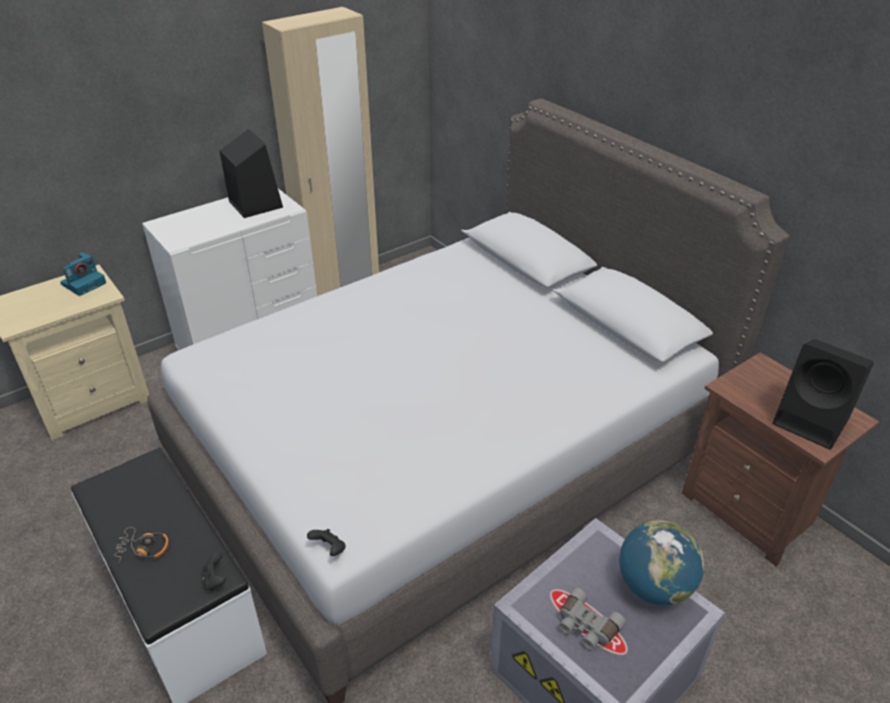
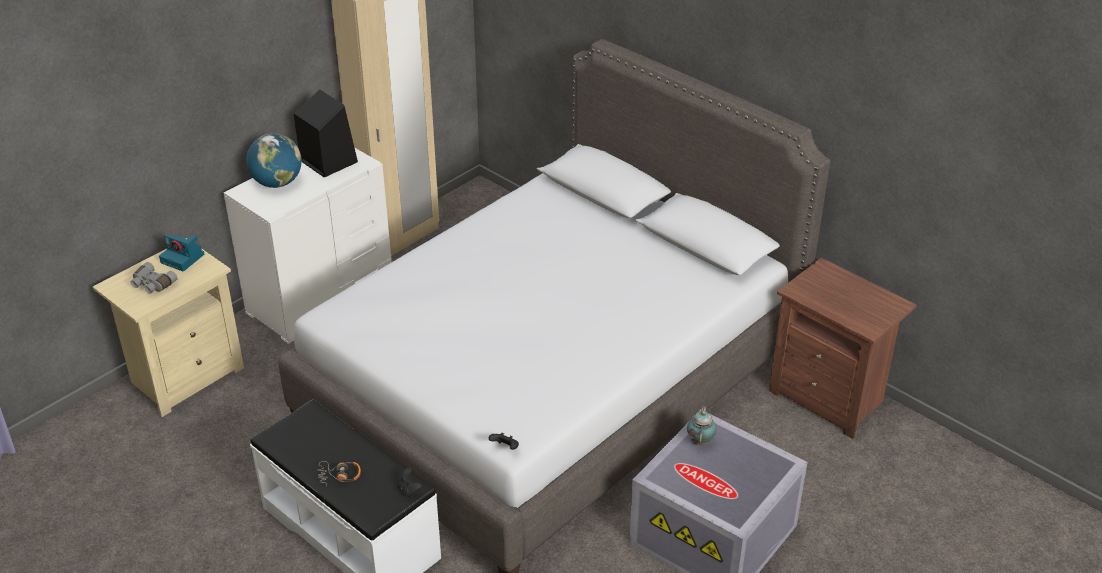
camera: 10 degrees left, 0 degrees up
camera [60,252,106,296] -> camera turned 90 degrees clockwise [159,234,204,271]
grey binoculars [559,588,626,649] -> grey binoculars moved to [131,262,177,294]
globe [619,520,704,605] -> globe moved to [246,133,302,188]
black speaker [772,339,874,450] -> none
none -> teapot [687,406,716,445]

